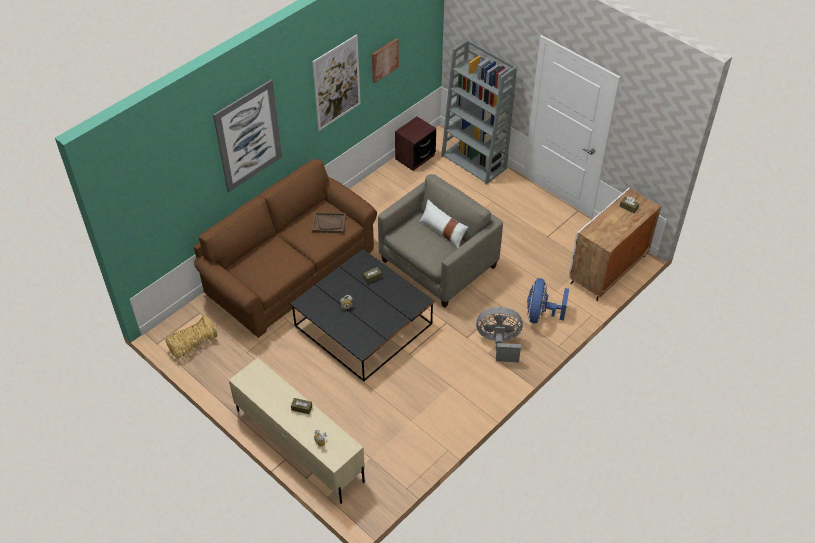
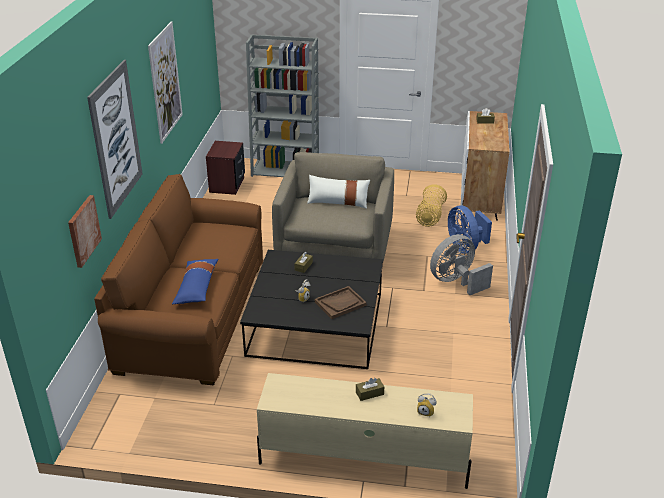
camera: 35 degrees left, 15 degrees down
basket [165,315,217,358] -> basket moved to [416,184,447,227]
brown tray [312,212,346,233] -> brown tray moved to [315,286,367,319]
picture [372,38,399,83] -> picture moved to [68,195,102,268]
none -> blue pillow [172,259,218,304]

